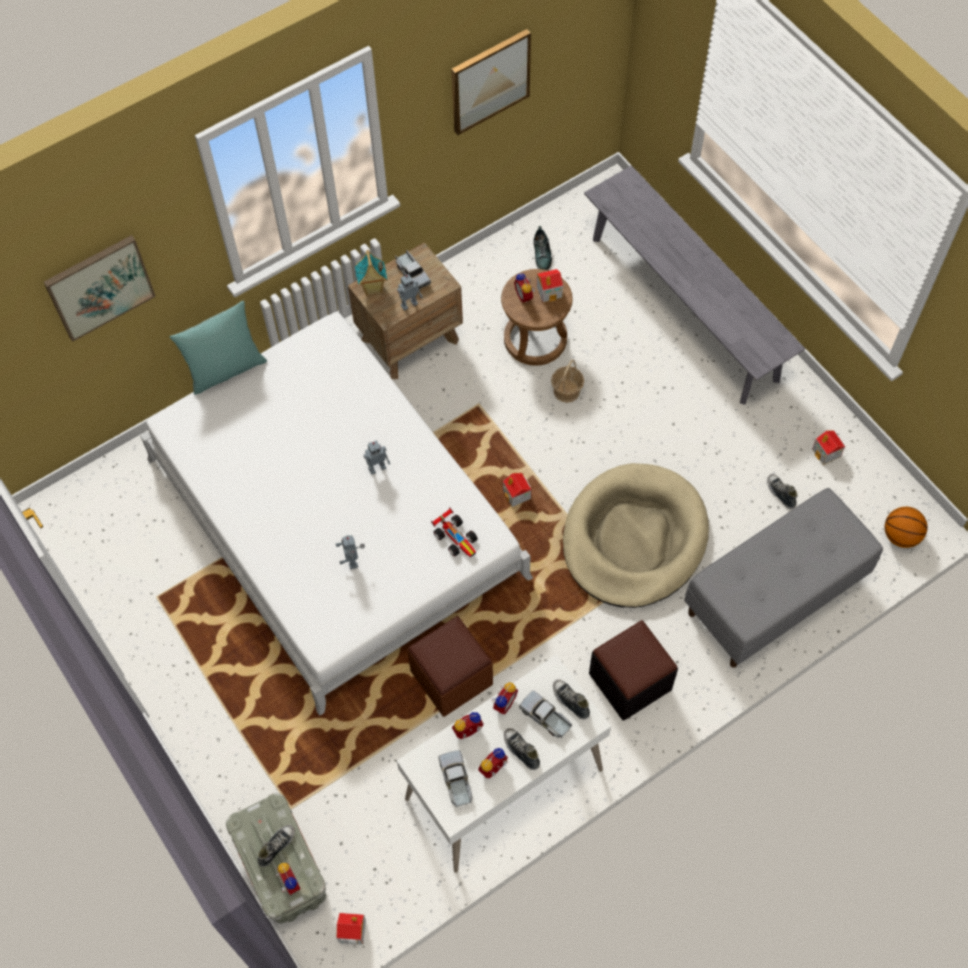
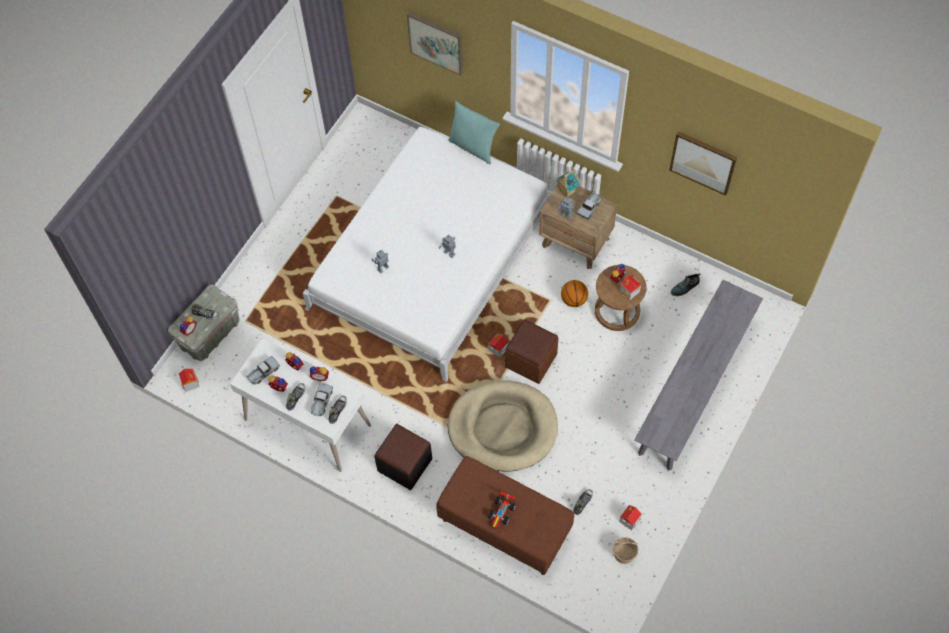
camera: 65 degrees right, 0 degrees up
brown ottoman [407,616,493,717] -> brown ottoman moved to [505,319,558,384]
toy car [431,507,478,558] -> toy car moved to [488,491,516,529]
basket [551,359,584,403] -> basket moved to [613,537,638,564]
grey bench [684,488,883,668] -> brown bench [436,456,574,575]
basketball [885,507,928,548] -> basketball moved to [561,280,588,307]

